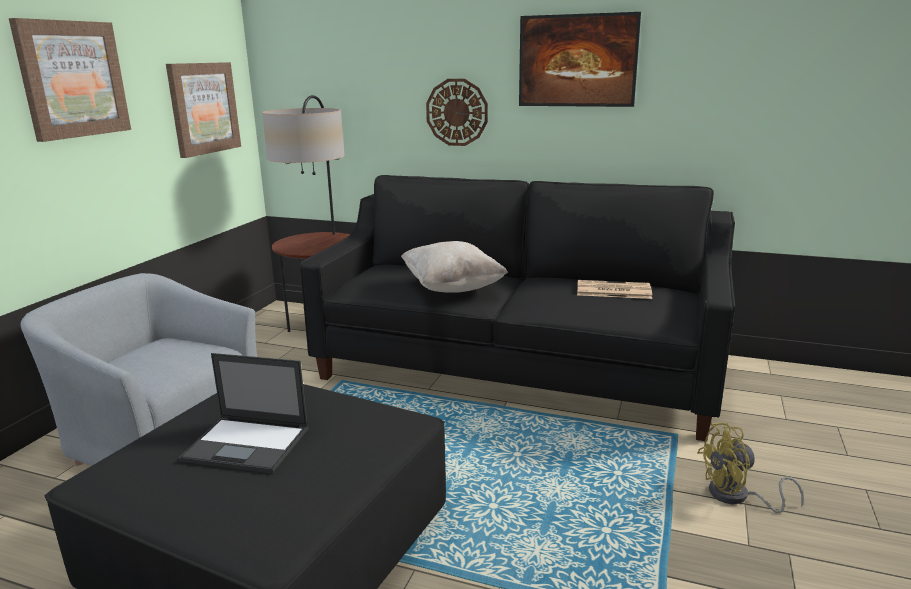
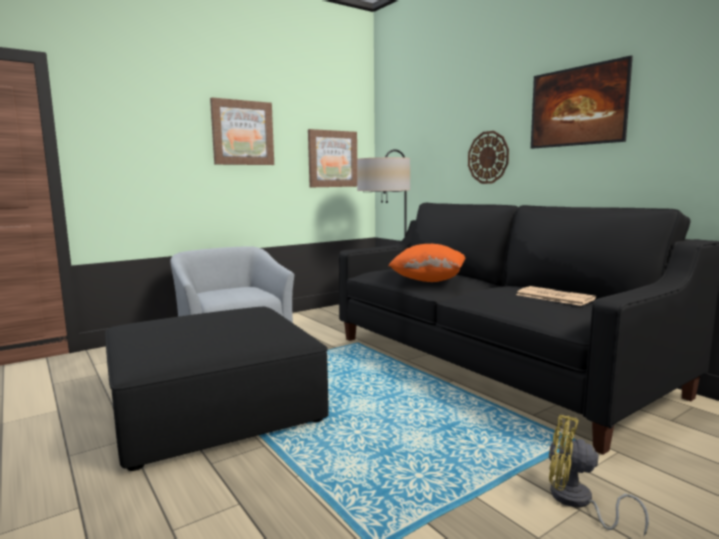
camera: 35 degrees right, 10 degrees down
laptop [179,353,309,474] -> none
beige pillow [401,241,508,293] -> orange pillow [389,244,466,282]

